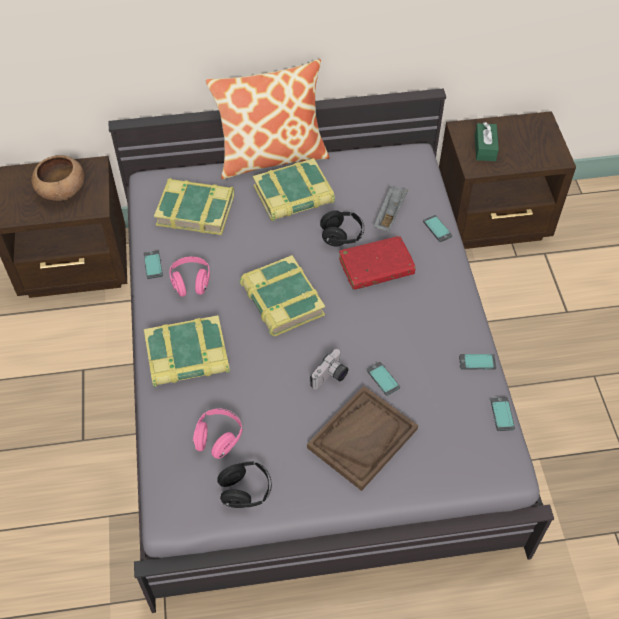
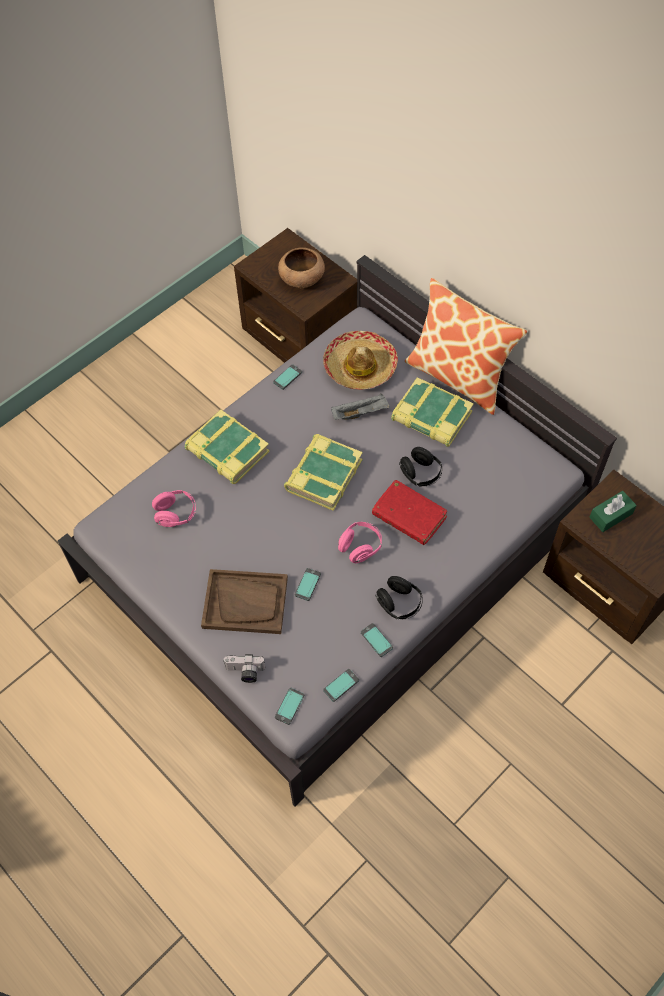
camera: 55 degrees right, 5 degrees up
book [154,178,234,235] -> hat [323,331,398,390]
pink headphones [169,257,210,297] -> pink headphones moved to [338,522,382,563]
black headphones [217,461,272,508] -> black headphones moved to [375,576,423,620]
camera [310,349,349,389] -> camera moved to [223,654,265,683]
grey tray [374,186,409,232] -> grey tray moved to [331,393,390,420]
phone [423,215,452,242] -> phone moved to [275,688,304,725]

